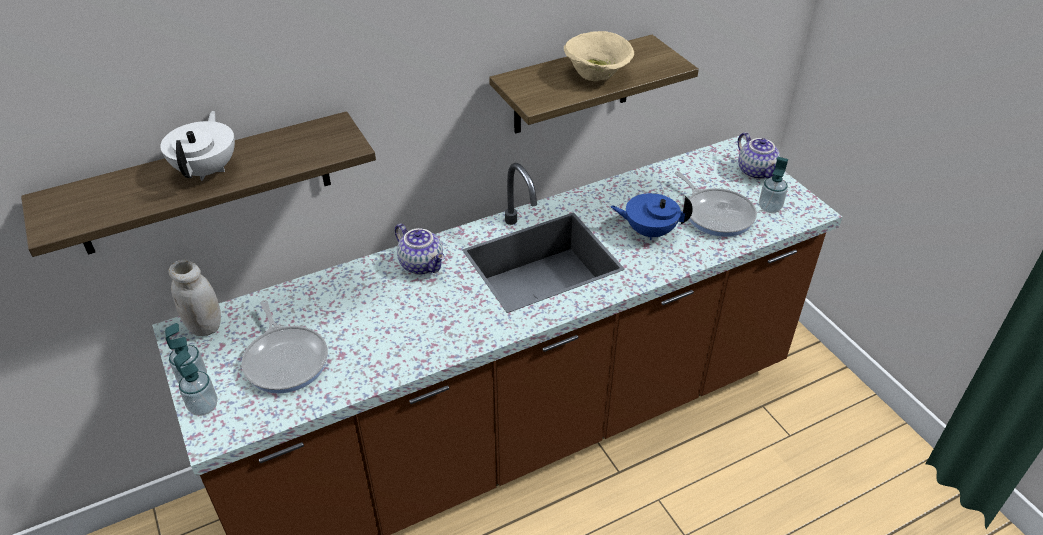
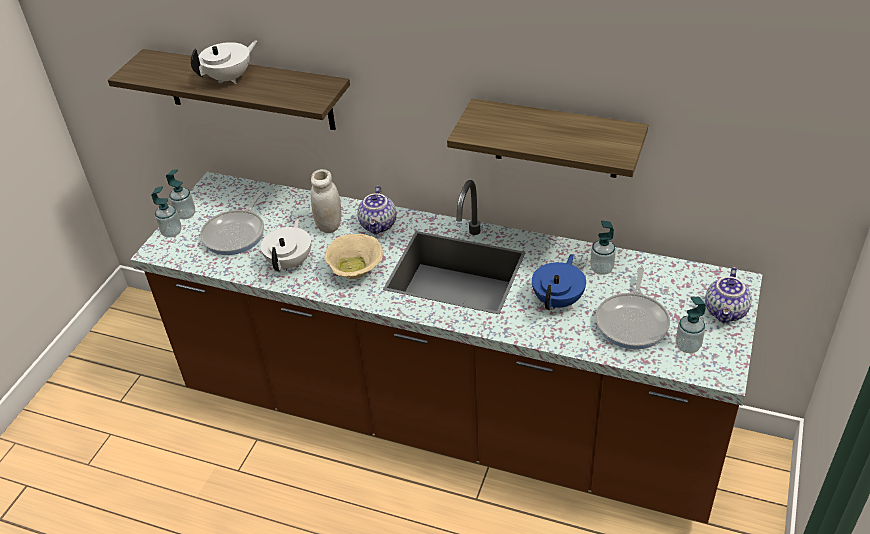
camera: 50 degrees right, 0 degrees up
white jar [168,260,221,336] -> white jar moved to [311,169,342,233]
beige bowl [564,31,634,81] -> beige bowl moved to [324,234,383,279]
blue teapot [610,193,693,240] -> blue teapot turned 60 degrees clockwise [532,254,586,310]
none -> white teapot [261,218,311,272]
none -> soap dispenser [590,220,616,275]

